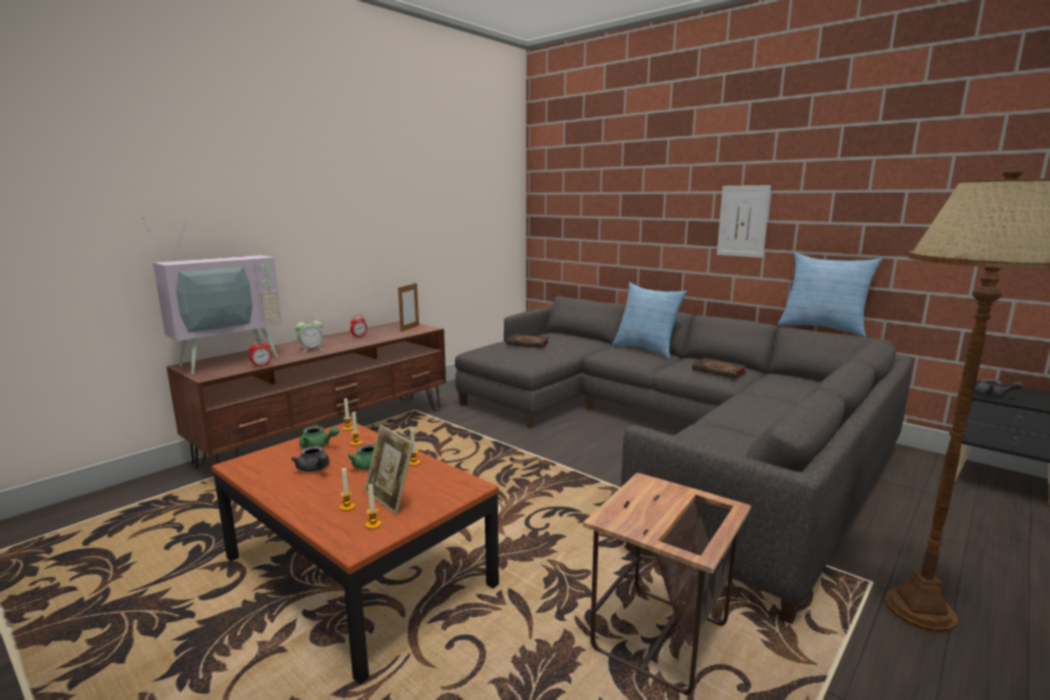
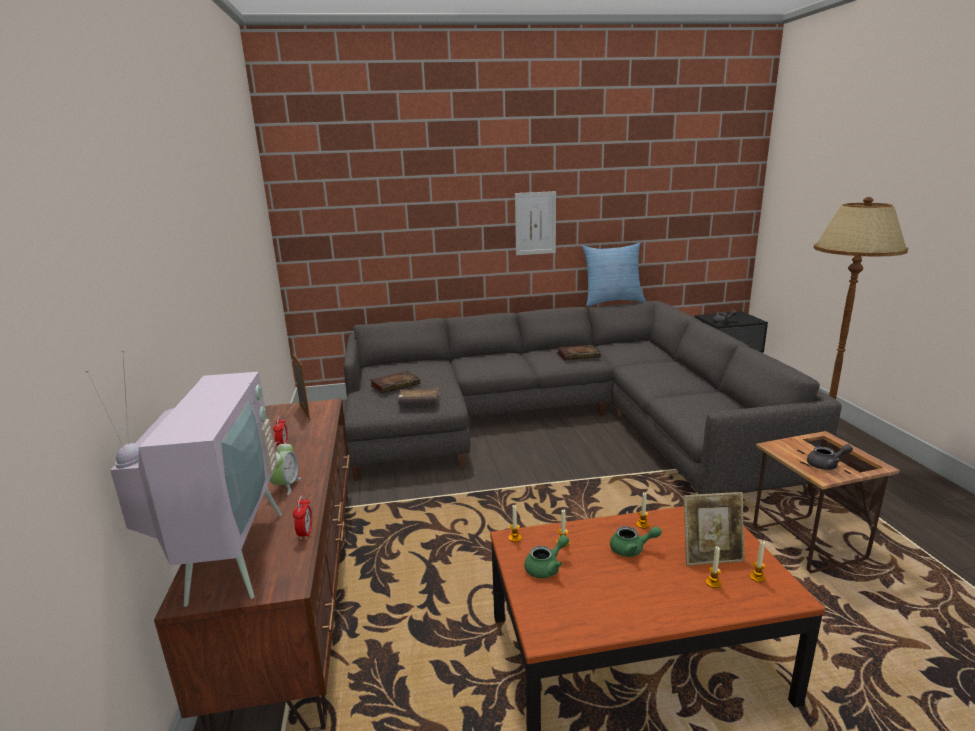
camera: 50 degrees left, 5 degrees up
grey teapot [291,446,329,472] -> grey teapot moved to [807,444,853,470]
pillow [612,282,687,359] -> none
none -> brown book [397,388,440,405]

